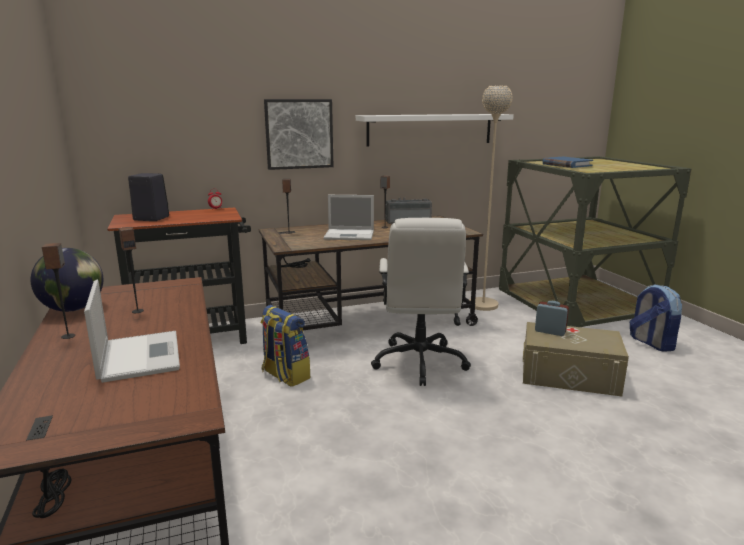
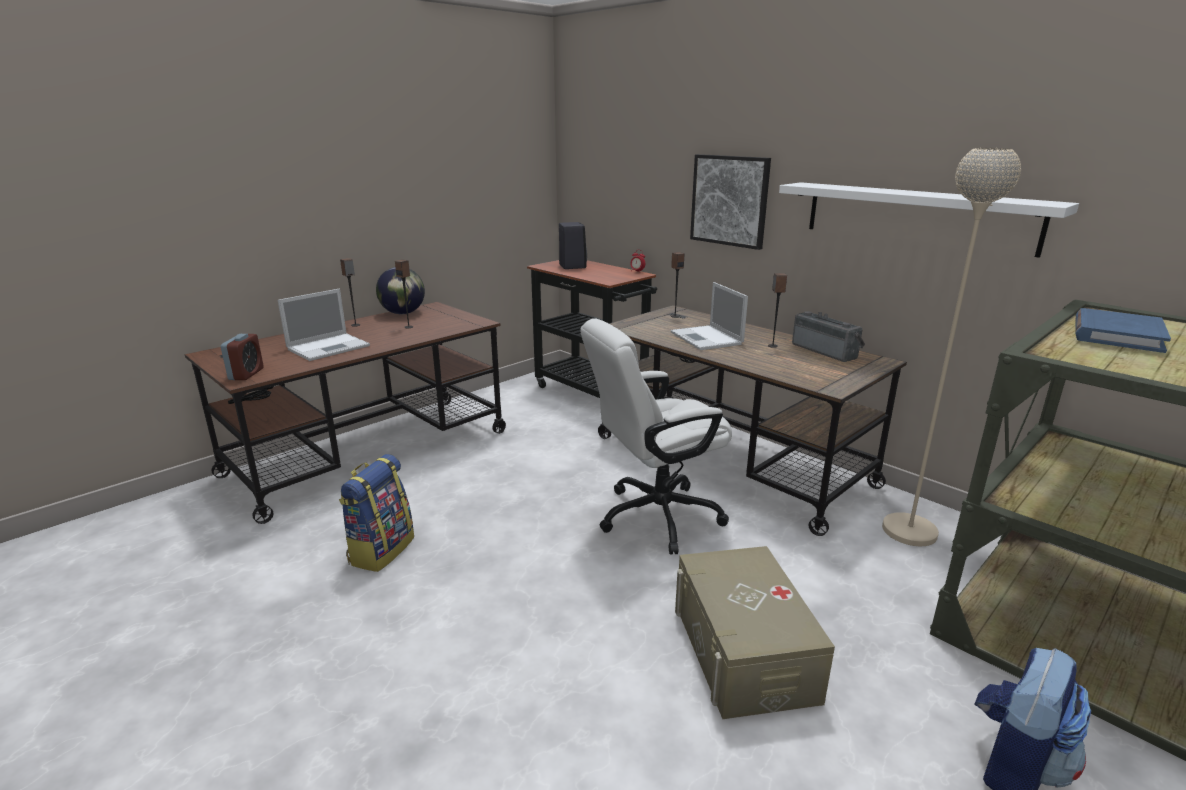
camera: 65 degrees right, 5 degrees up
backpack [261,305,310,387] -> backpack moved to [339,454,414,572]
alarm clock [535,301,569,336] -> alarm clock moved to [221,334,264,380]

